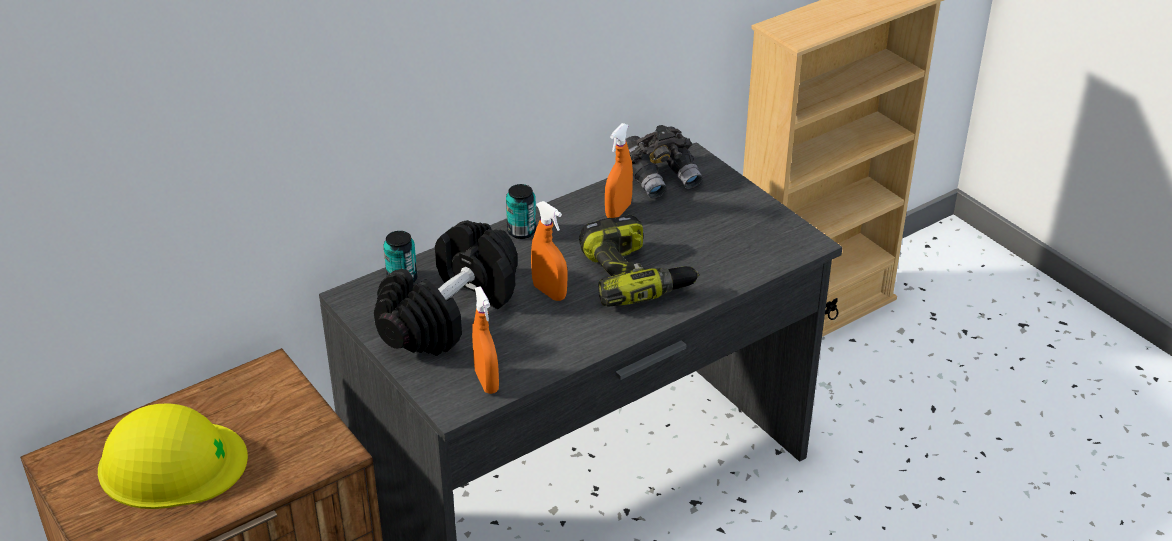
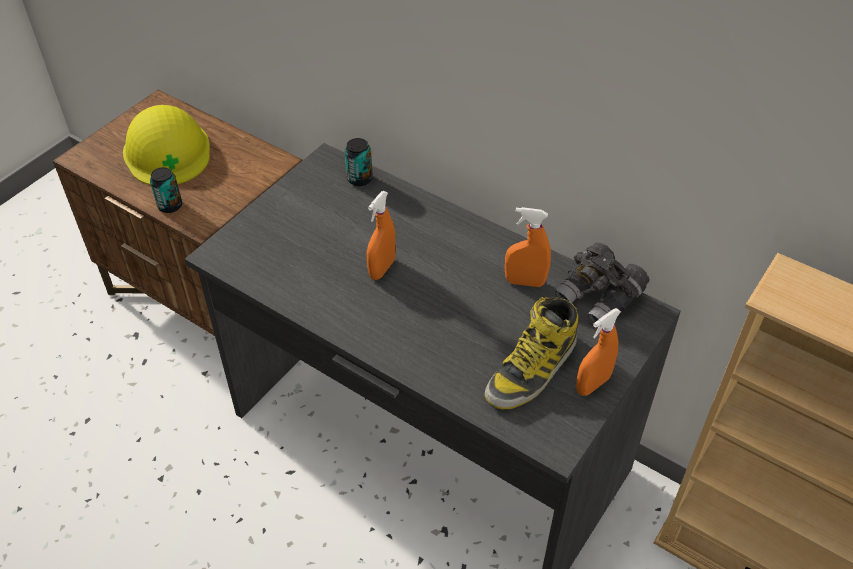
camera: 70 degrees right, 10 degrees up
black dumbbell [374,220,518,356] -> none
orange spray bottle [472,286,499,394] -> orange spray bottle moved to [576,308,621,396]
can [506,184,536,239] -> can moved to [150,167,182,213]
power drill [579,215,699,307] -> none
none -> boot [484,297,579,409]

